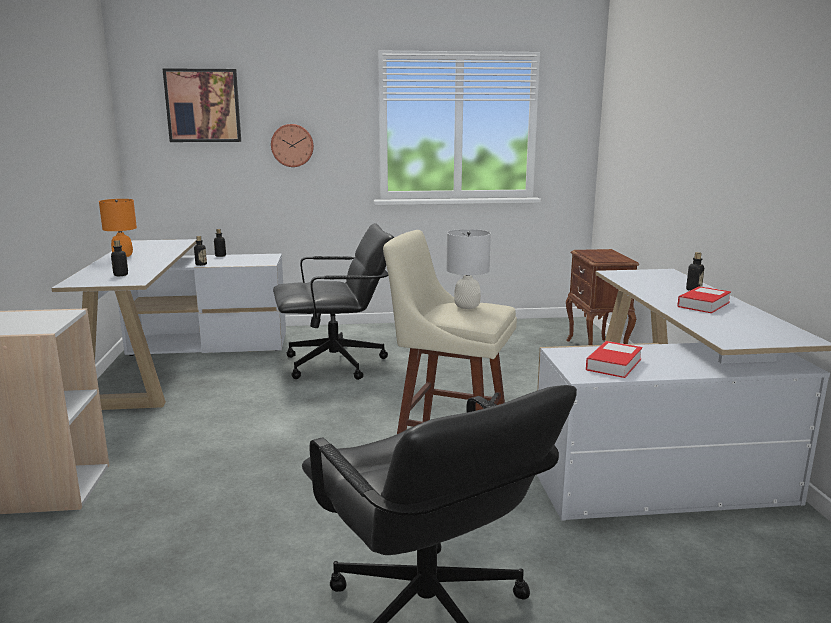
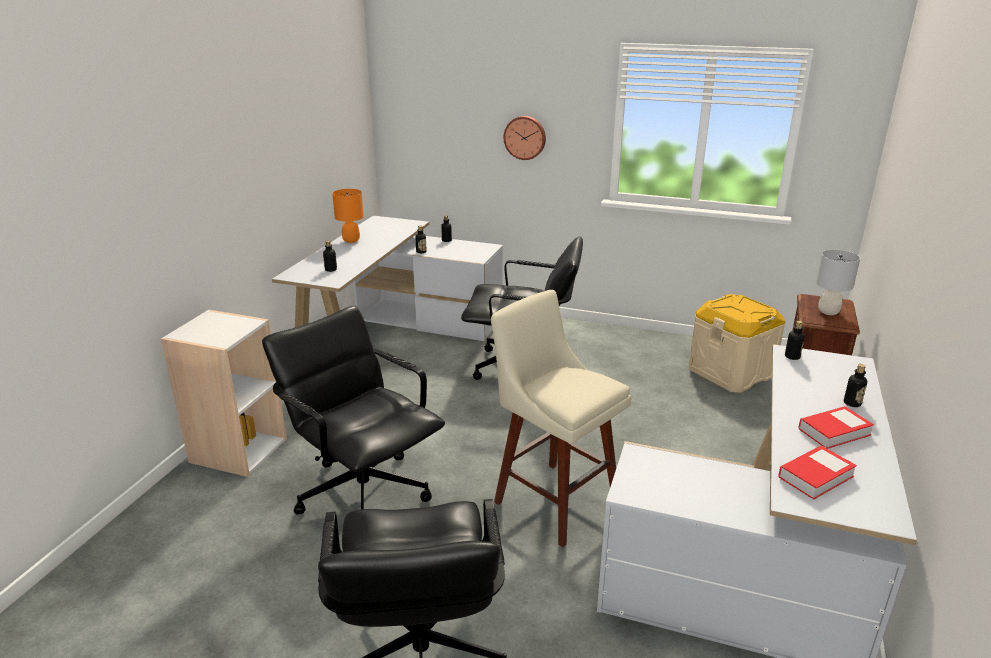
camera: 25 degrees right, 10 degrees up
picture [162,68,241,142] -> none
grey table lamp [447,229,491,309] -> grey table lamp moved to [816,250,860,315]
book [586,341,642,378] -> book moved to [778,446,857,499]
none -> black office chair [262,306,445,515]
none -> beige storage box [689,294,785,393]
none -> bottle [785,321,805,360]

